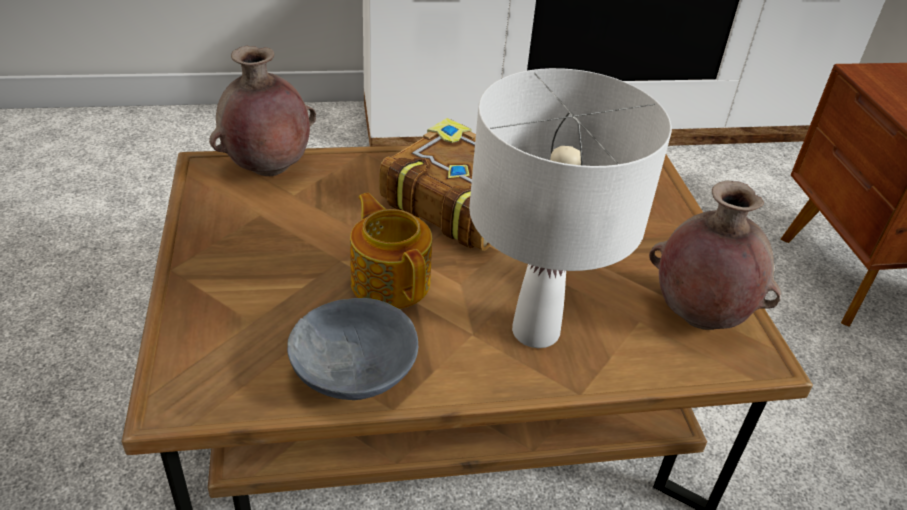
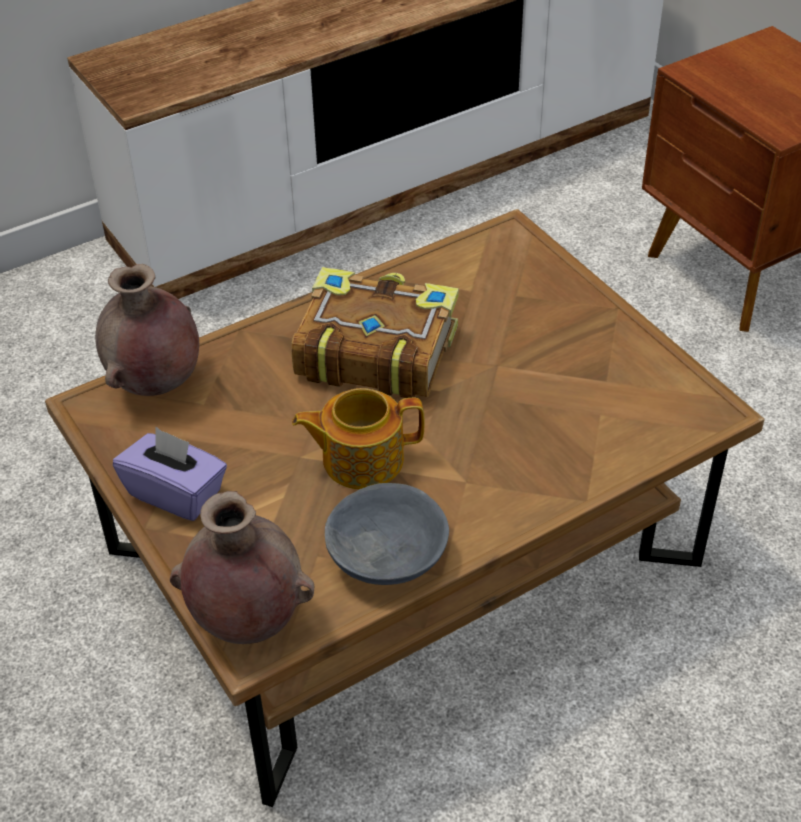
camera: 20 degrees left, 5 degrees up
teapot [350,193,432,309] -> teapot turned 45 degrees counterclockwise [292,388,425,489]
white table lamp [469,68,672,348] -> none
brown vase [649,180,781,330] -> brown vase moved to [170,491,315,644]
none -> purple tissue box [113,427,227,521]

